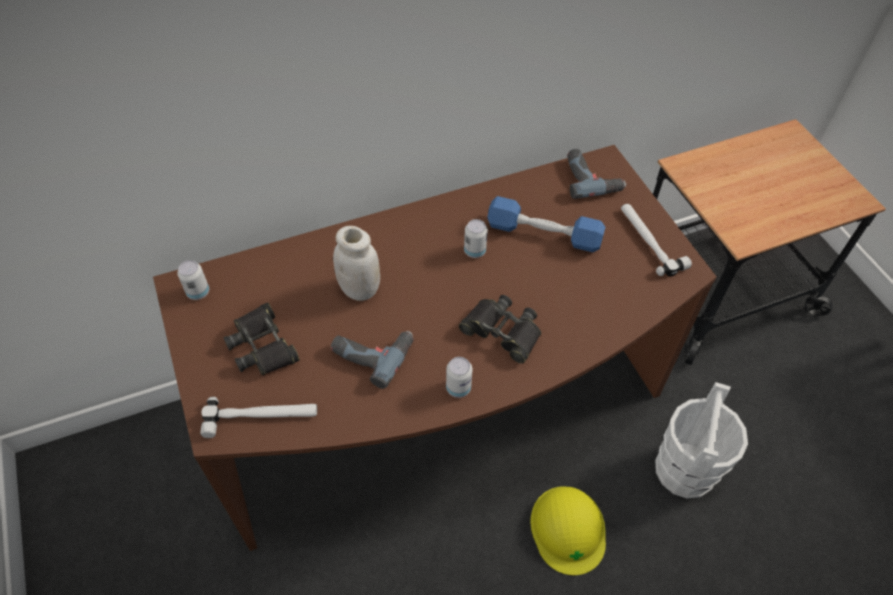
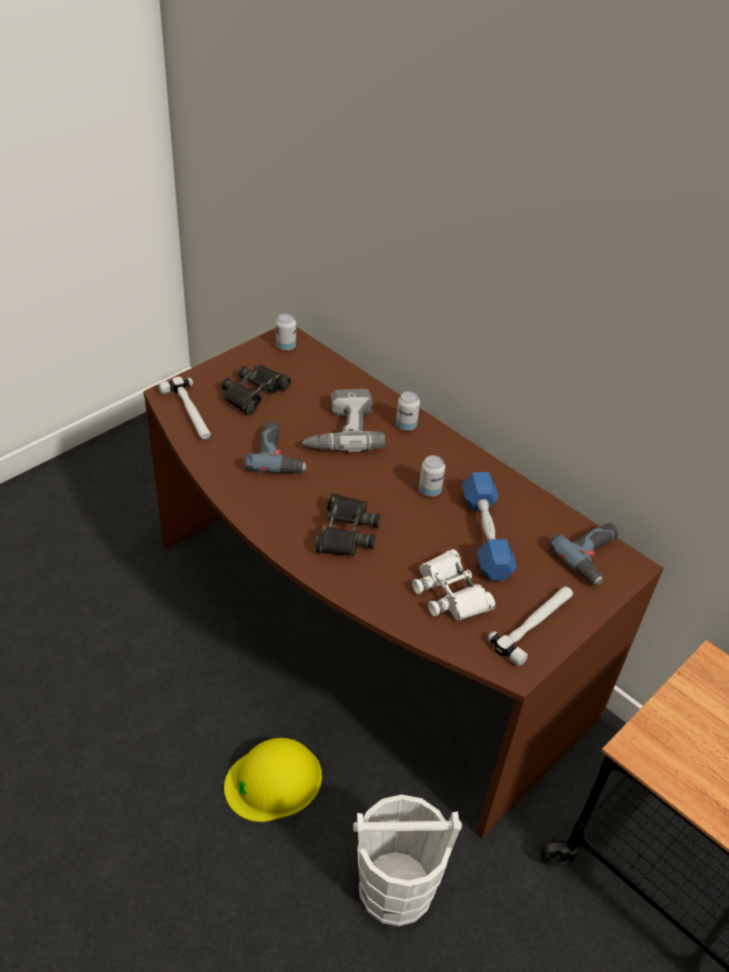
camera: 65 degrees right, 10 degrees down
white jar [333,226,380,301] -> power drill [302,389,385,452]
can [446,357,473,398] -> can moved to [396,391,420,431]
none -> white binoculars [412,549,495,621]

